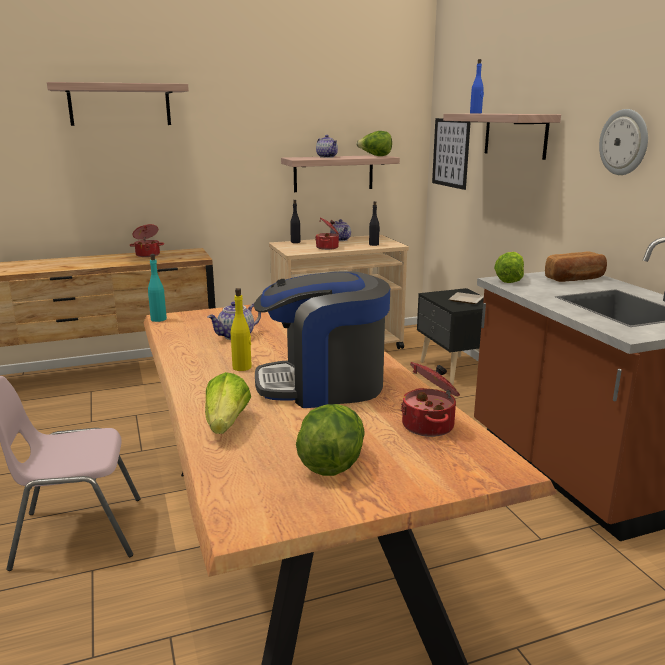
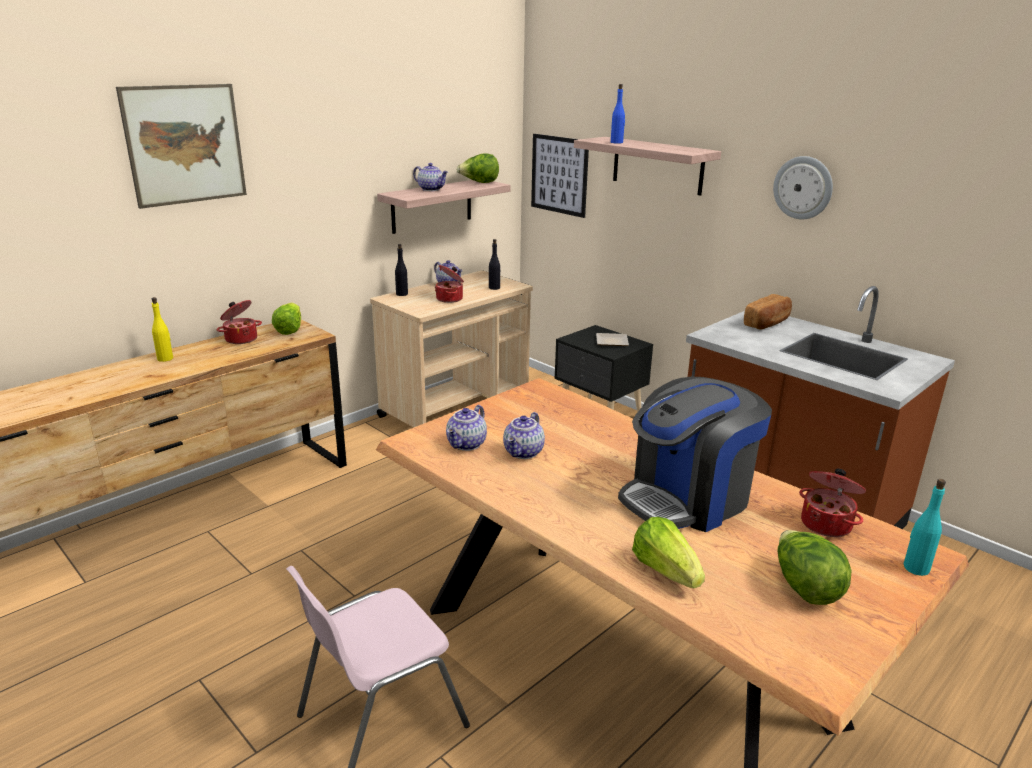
camera: 25 degrees left, 5 degrees up
shelf [47,82,189,126] -> picture [116,84,247,209]
turquoise bottle [148,254,167,322] -> turquoise bottle moved to [904,479,946,576]
yellow bottle [231,288,252,371] -> yellow bottle moved to [152,297,173,362]
lettuce [494,252,524,283] -> lettuce moved to [272,303,301,335]
none -> teapot [446,405,487,451]

